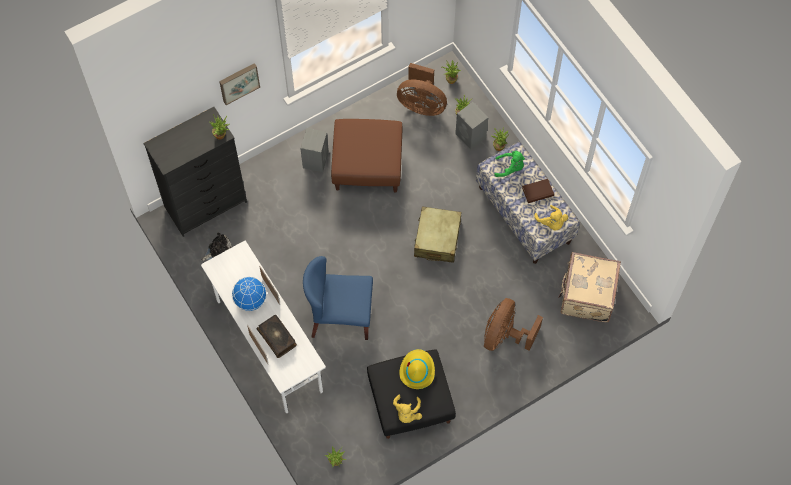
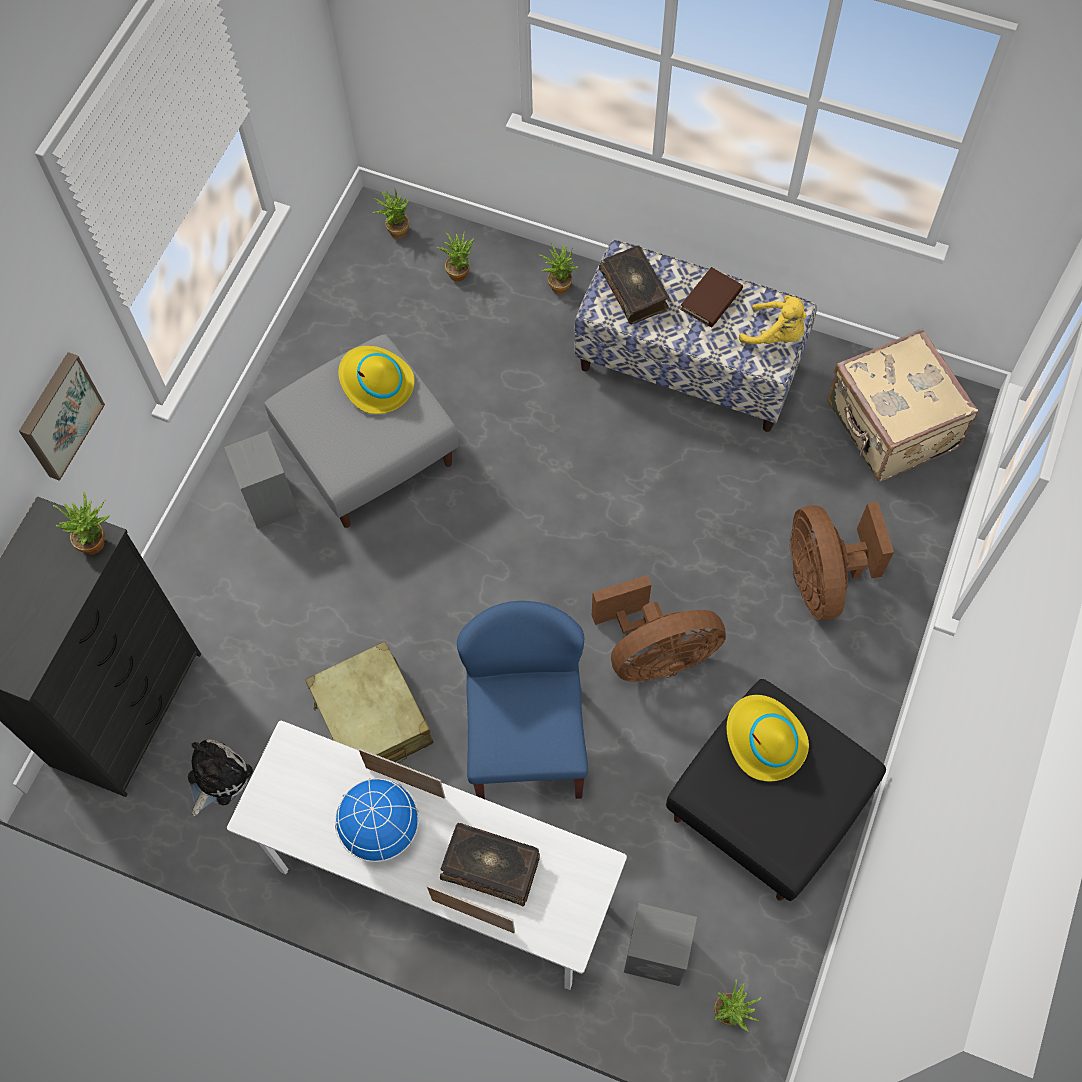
camera: 35 degrees left, 0 degrees up
blue chair [303,256,373,340] -> blue chair turned 120 degrees clockwise [457,601,588,799]
brown ottoman [331,119,402,193] -> grey ottoman [264,334,458,528]
yellow plush toy [393,394,422,423] -> none
brown fan [397,63,447,116] -> brown fan moved to [592,575,726,682]
beige suitcase [414,206,461,263] -> beige suitcase moved to [305,641,434,763]
grey speaker [455,102,488,150] -> grey speaker moved to [624,903,697,986]
green plush toy [495,151,525,177] -> book [599,245,669,324]
none -> yellow hat [338,346,415,414]

